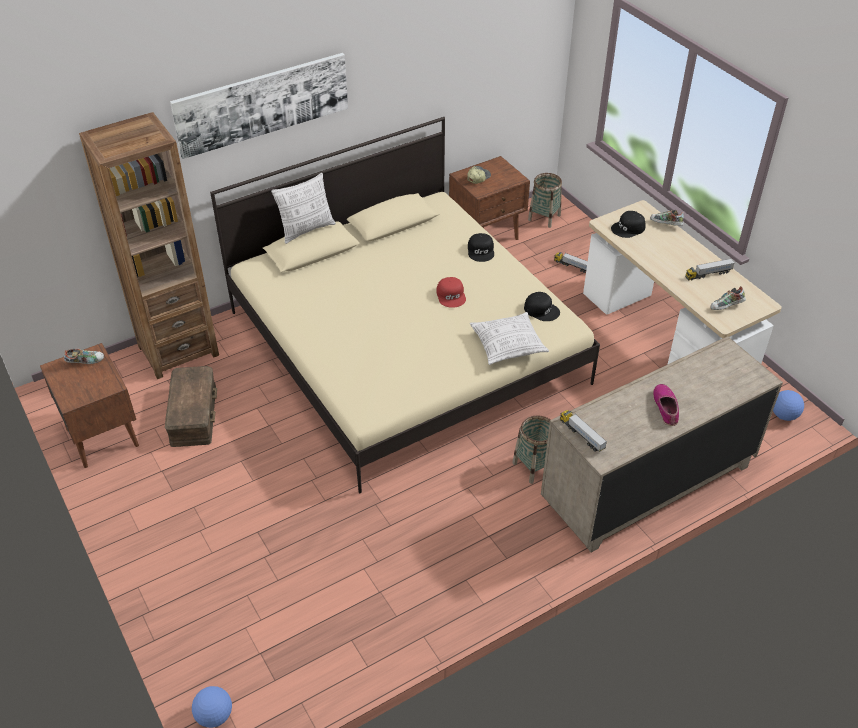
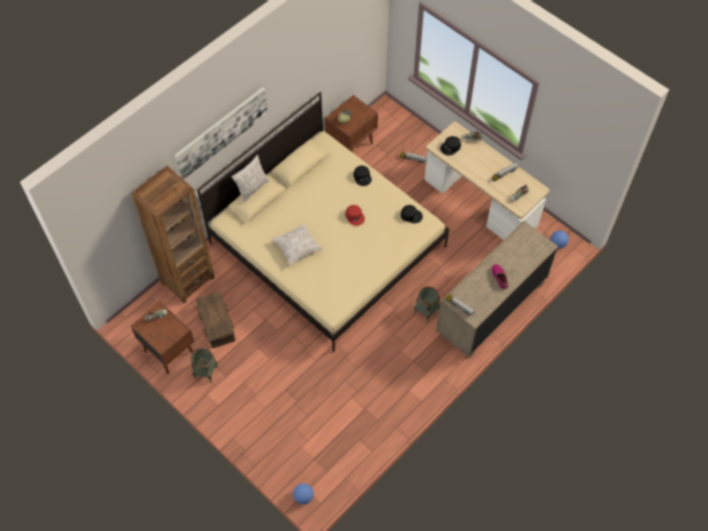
camera: 15 degrees left, 15 degrees up
pillow [470,312,549,365] -> pillow moved to [272,223,323,266]
basket [528,173,562,228] -> basket moved to [191,348,218,383]

